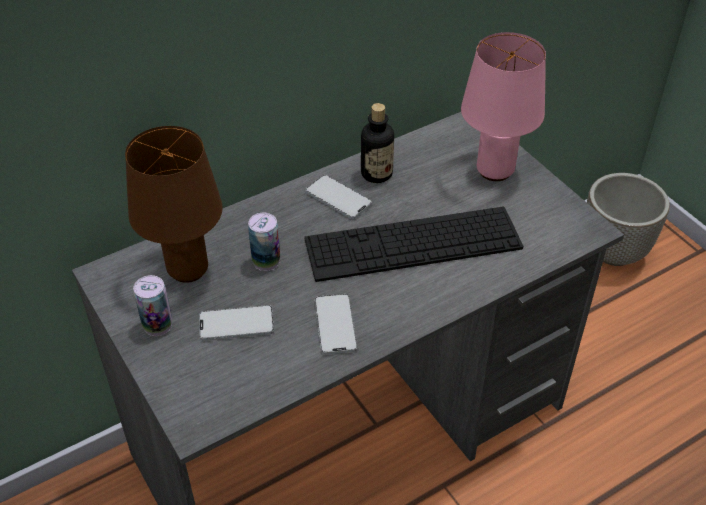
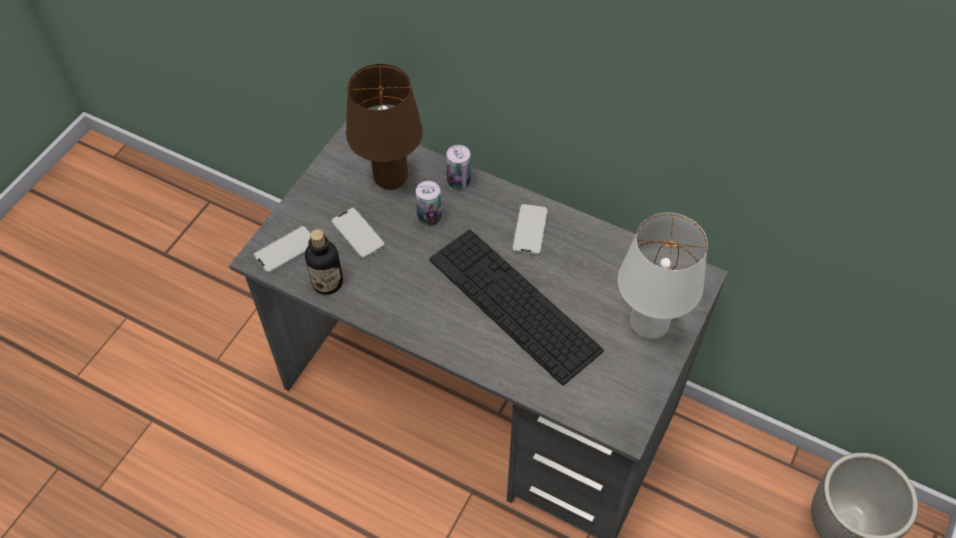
camera: 60 degrees right, 10 degrees up
can [133,275,172,336] -> can moved to [446,145,471,193]
phone [315,294,357,355] -> phone moved to [254,225,311,274]
bottle [361,103,394,183] -> bottle moved to [305,229,343,295]
pink table lamp [461,32,546,181] -> white table lamp [618,213,708,339]

